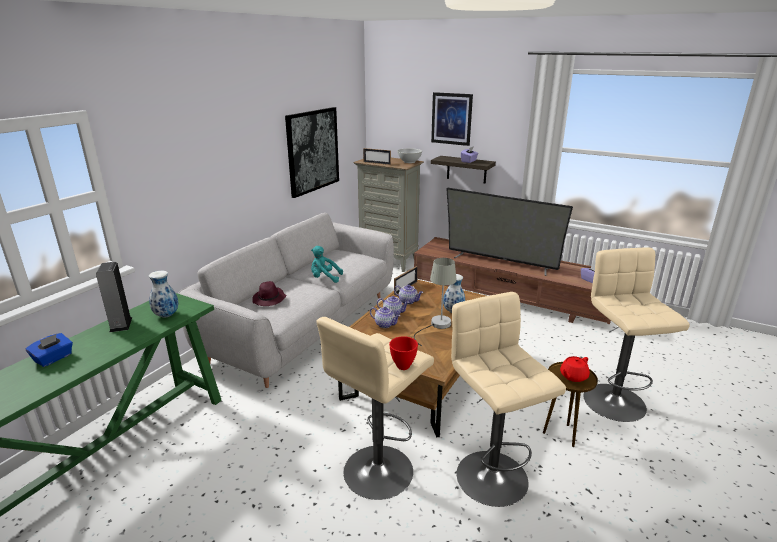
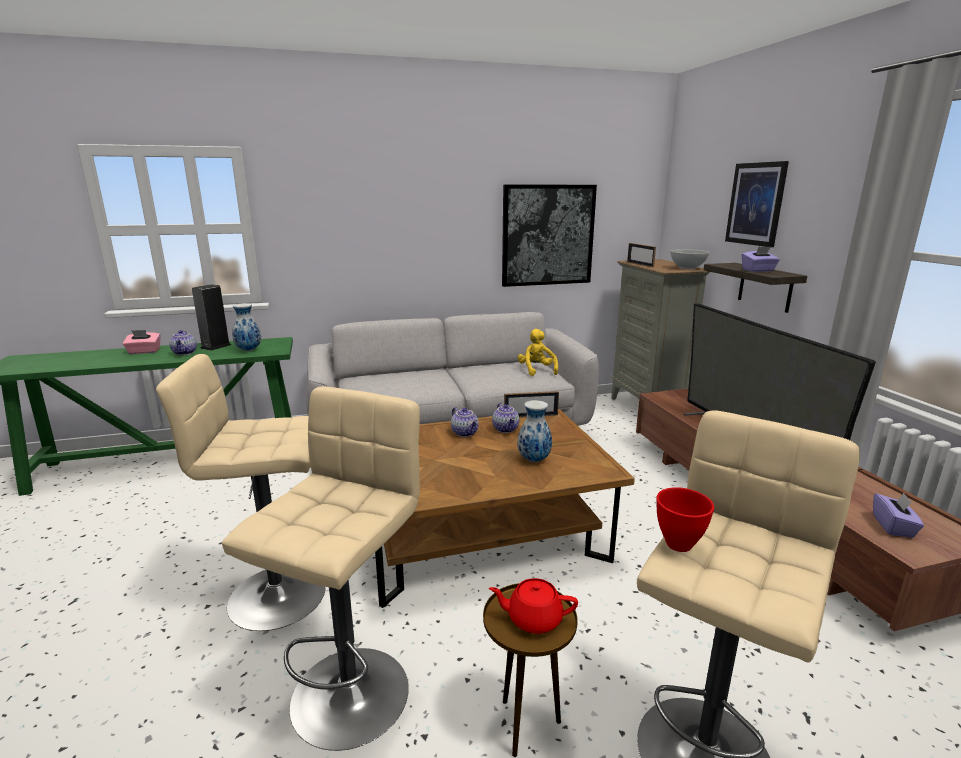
camera: 45 degrees right, 5 degrees down
blue tissue box [26,333,73,367] -> pink tissue box [123,330,161,354]
purple hat [252,281,286,306] -> none
turquoise plush toy [311,246,343,283] -> none
teapot [370,307,401,328] -> teapot moved to [169,330,197,355]
red bowl [389,336,418,370] -> red bowl moved to [656,487,714,552]
grey table lamp [414,258,457,346] -> none
none -> yellow plush toy [518,329,558,376]

